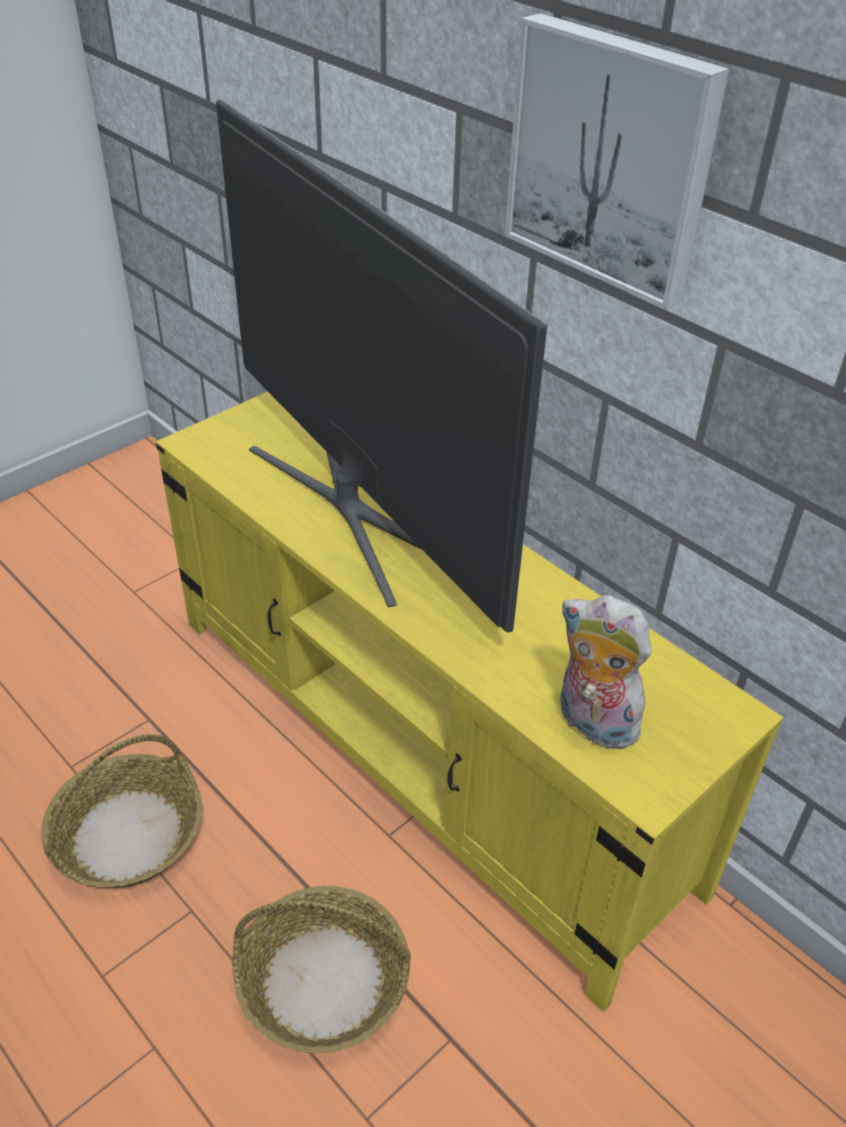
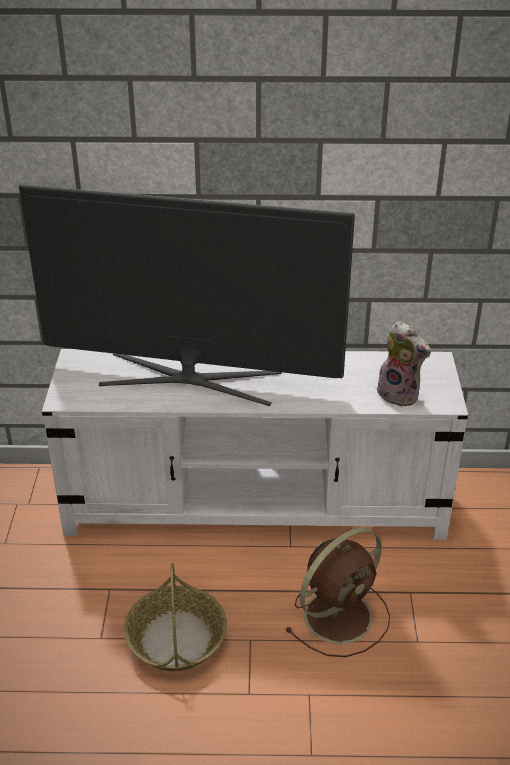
camera: 45 degrees left, 5 degrees down
yellow tv stand [156,392,783,1012] -> white tv stand [42,349,468,540]
basket [232,886,411,1053] -> brown fan [285,527,390,657]
picture [505,13,730,310] -> none
plush toy [560,595,652,749] -> plush toy turned 135 degrees counterclockwise [375,321,431,407]

